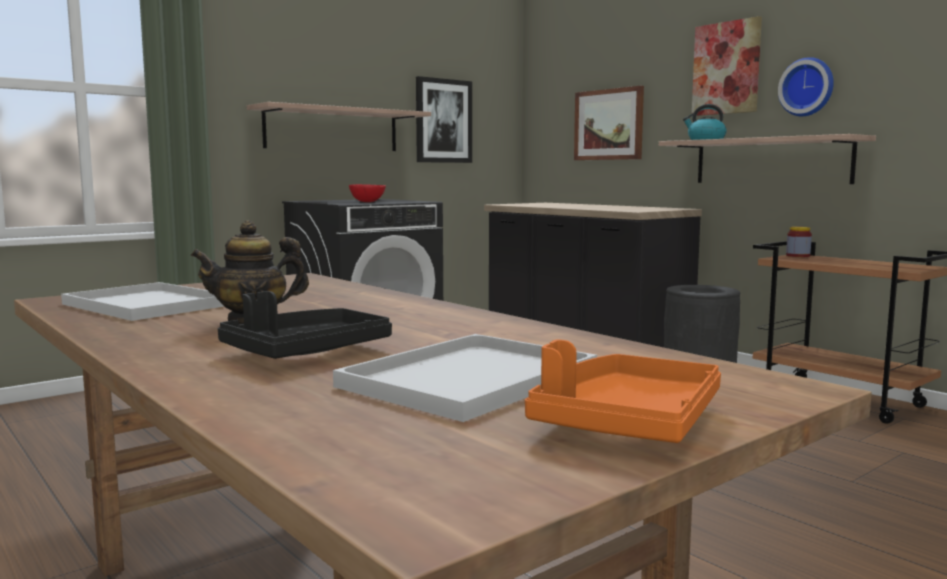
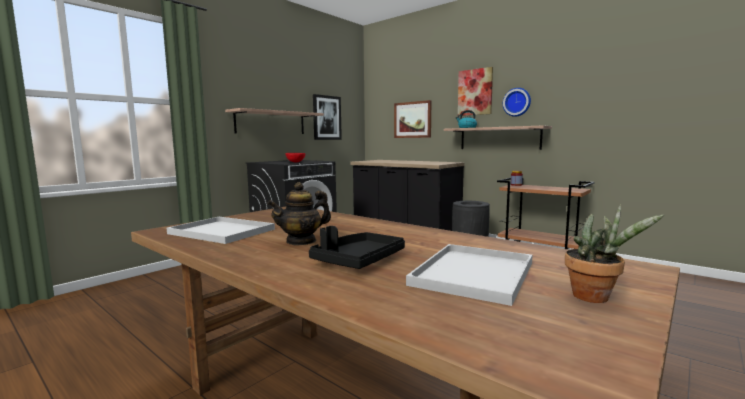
camera: 10 degrees left, 0 degrees up
orange tray [525,340,721,443] -> potted plant [565,205,664,303]

